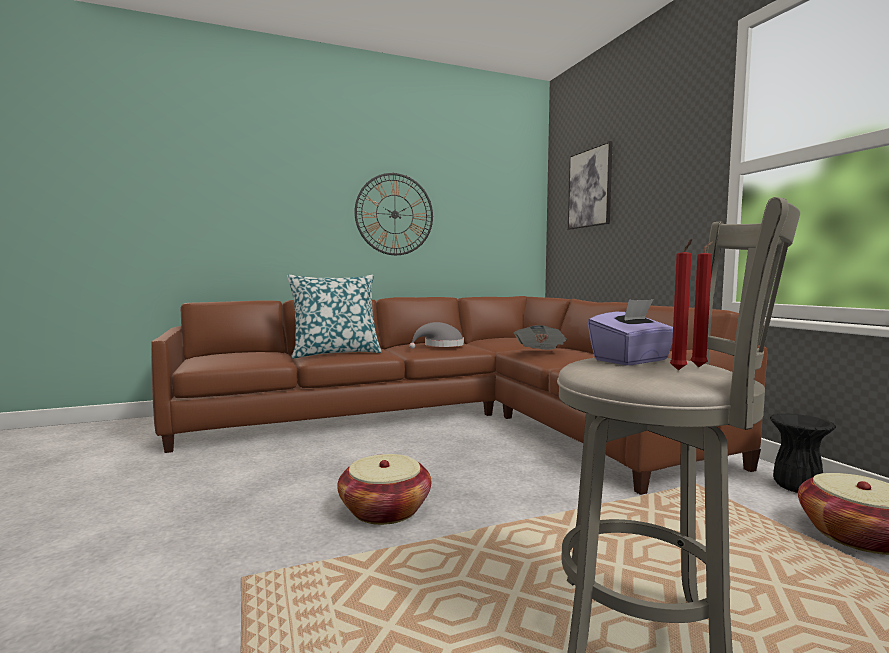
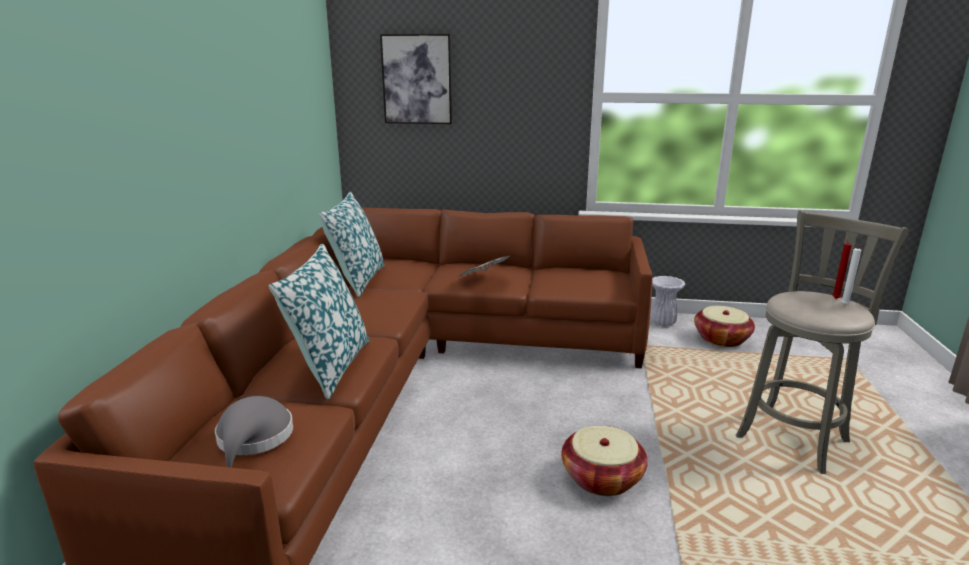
camera: 60 degrees left, 15 degrees up
wall clock [355,173,433,255] -> none
grey hat [409,322,464,349] -> grey hat moved to [215,396,293,468]
purple tissue box [588,299,673,365] -> none
red candle [670,239,692,370] -> white candle [841,244,866,305]
black vase [770,413,836,493] -> white vase [650,276,685,326]
none -> pillow [319,192,385,297]

